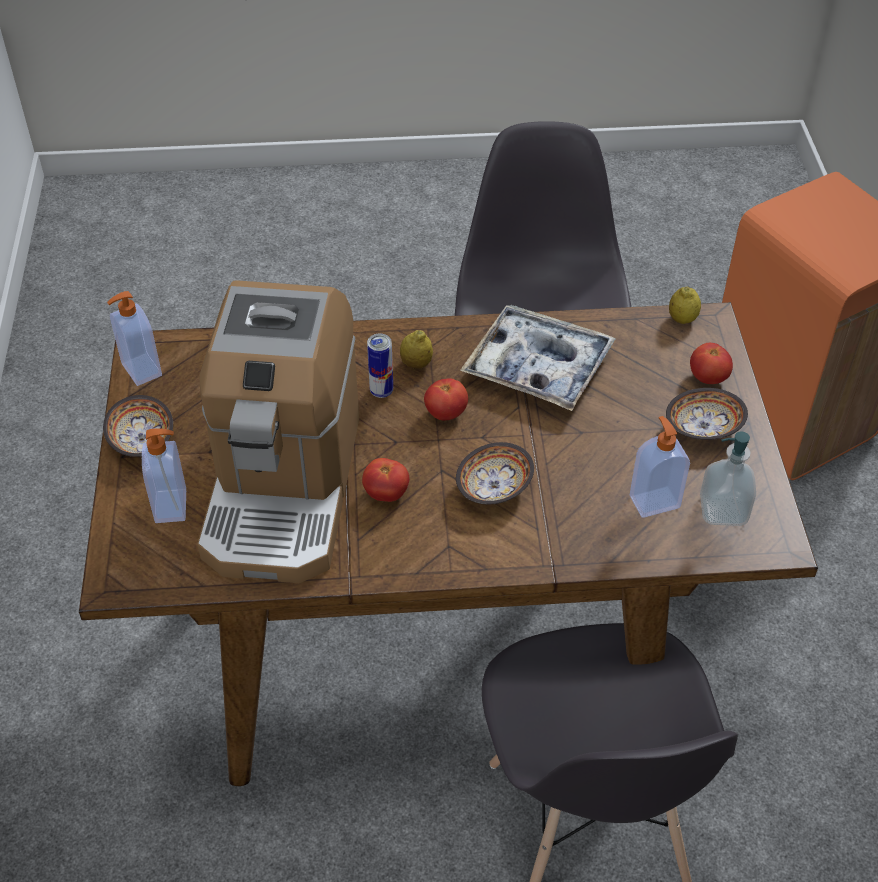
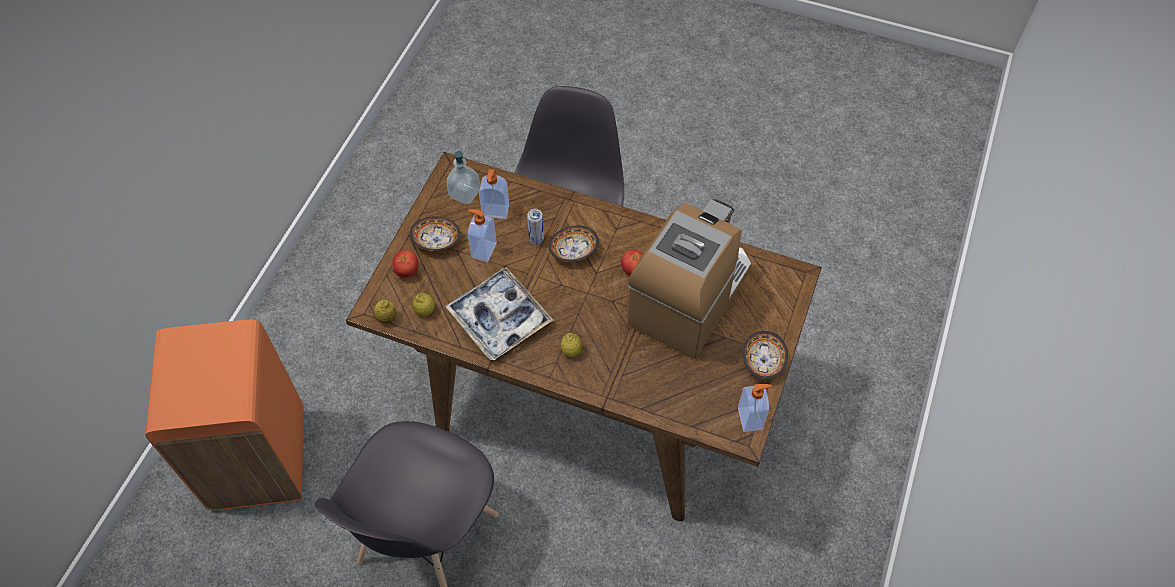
camera: 155 degrees left, 10 degrees up
soap dispenser [142,428,186,523] -> soap dispenser moved to [468,209,497,262]
can [367,334,393,398] -> can moved to [527,209,544,245]
tomato [424,378,468,420] -> none
none -> lemon [412,293,435,316]

